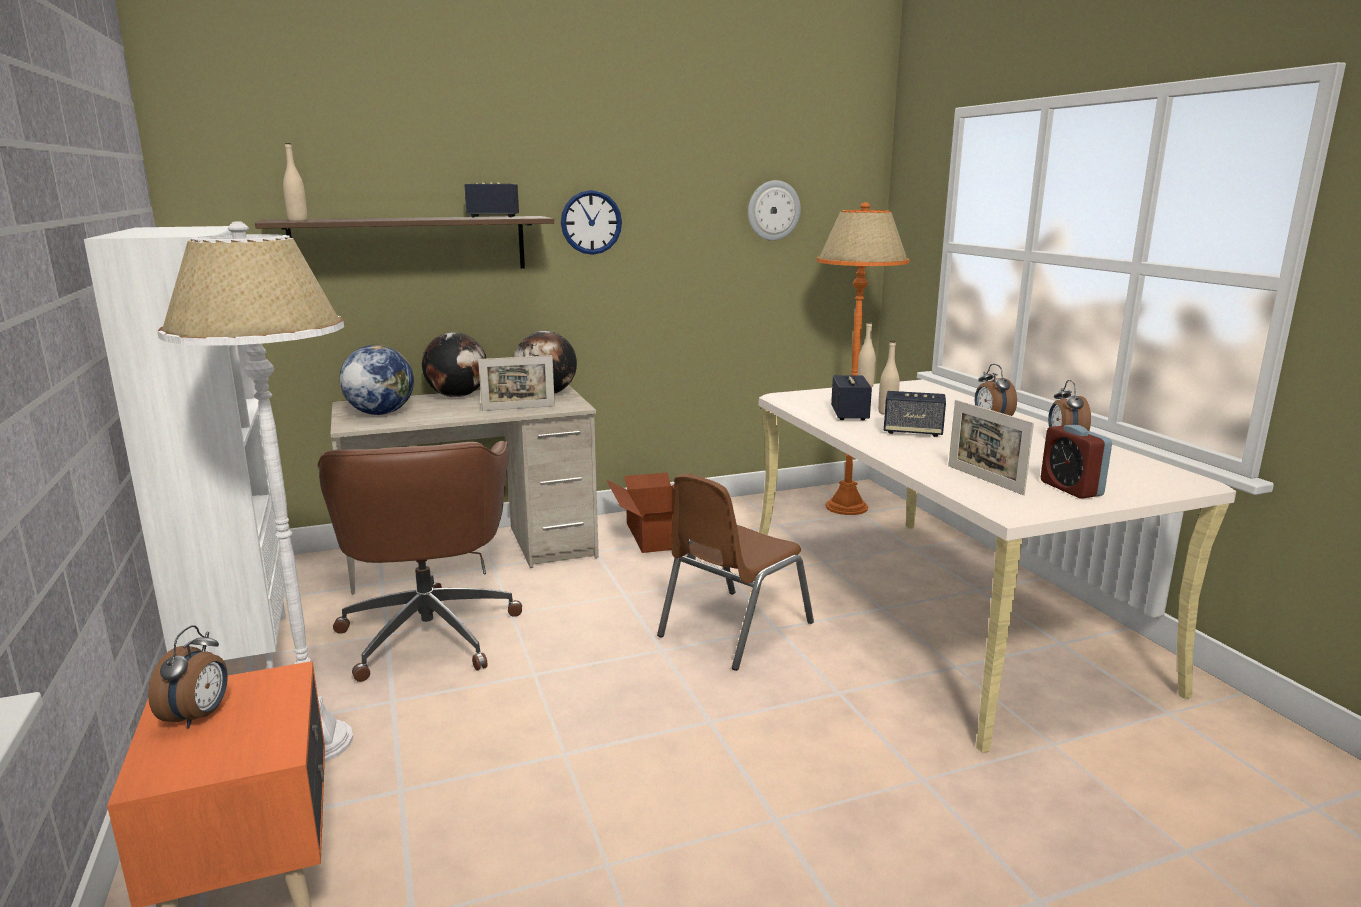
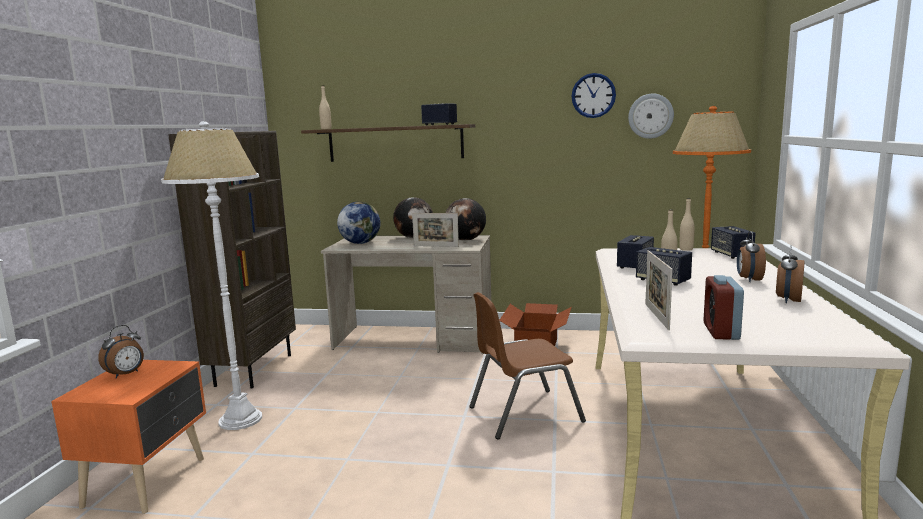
camera: 30 degrees right, 5 degrees down
white bookcase [84,226,286,669] -> brown bookcase [168,131,296,389]
brown office chair [318,441,522,682] -> none
wall clock [561,190,622,255] -> wall clock moved to [571,73,616,118]
none -> speaker [711,226,755,259]

